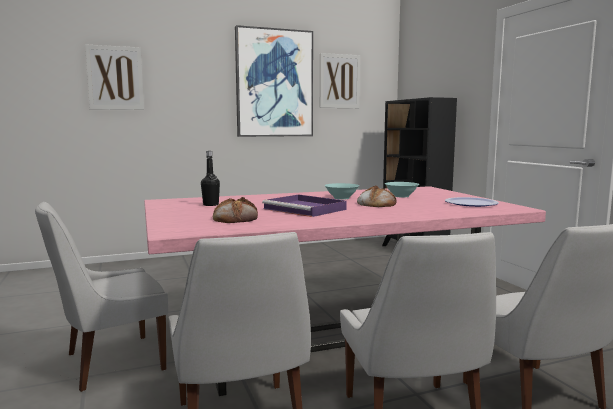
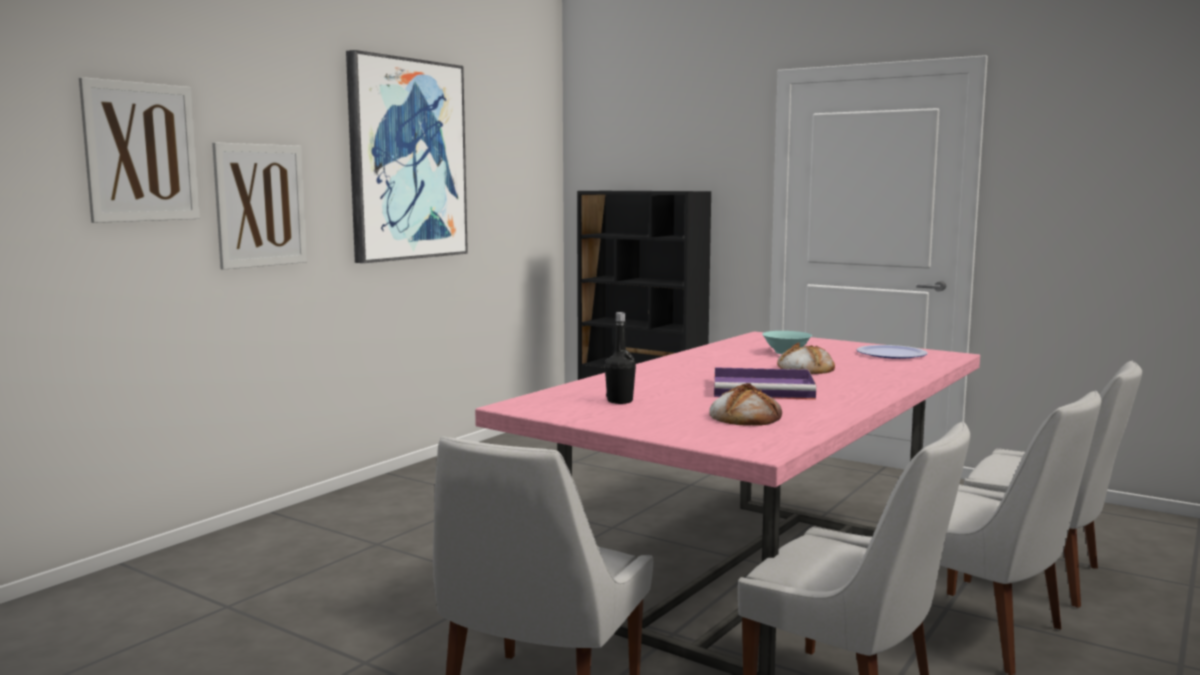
camera: 35 degrees left, 0 degrees up
picture [320,53,360,108] -> picture moved to [212,142,307,270]
turquoise bowl [324,183,359,200] -> none

